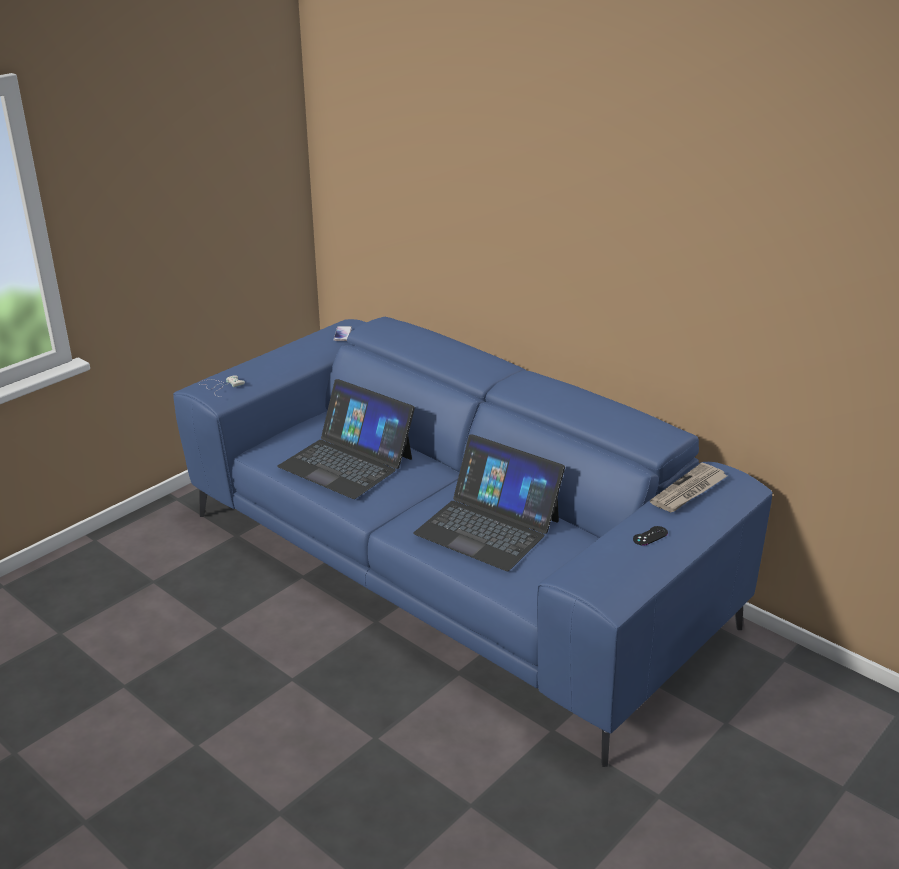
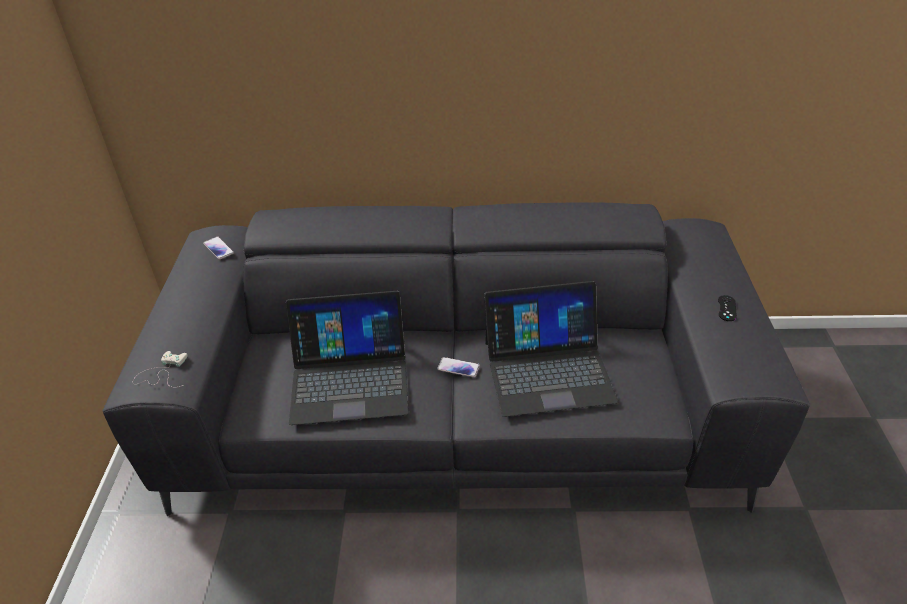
camera: 40 degrees left, 10 degrees up
blue sofa [173,317,772,767] -> grey sofa [102,202,810,516]
newspaper [650,463,727,512] -> none
none -> phone [437,357,480,377]

